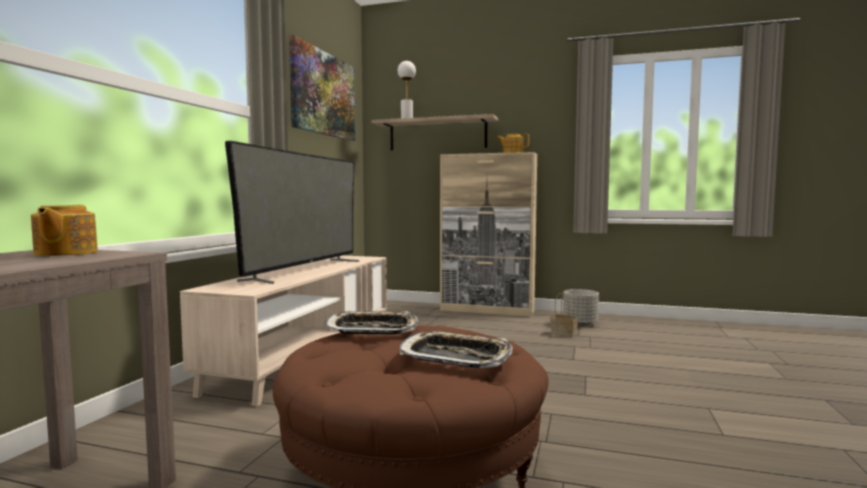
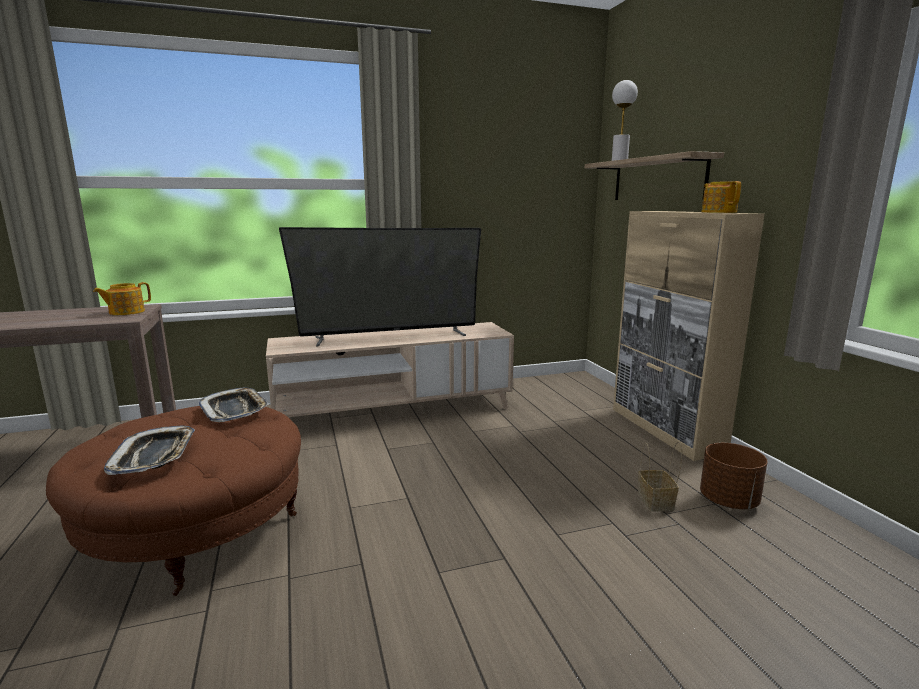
camera: 55 degrees right, 10 degrees up
picture [289,35,355,141] -> none
grey planter [563,289,599,326] -> brown planter [700,443,768,509]

